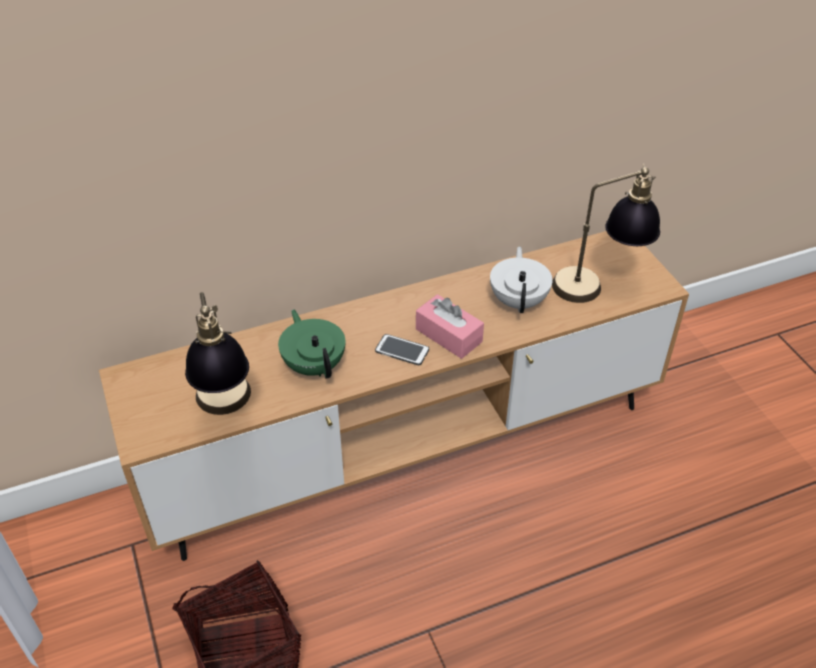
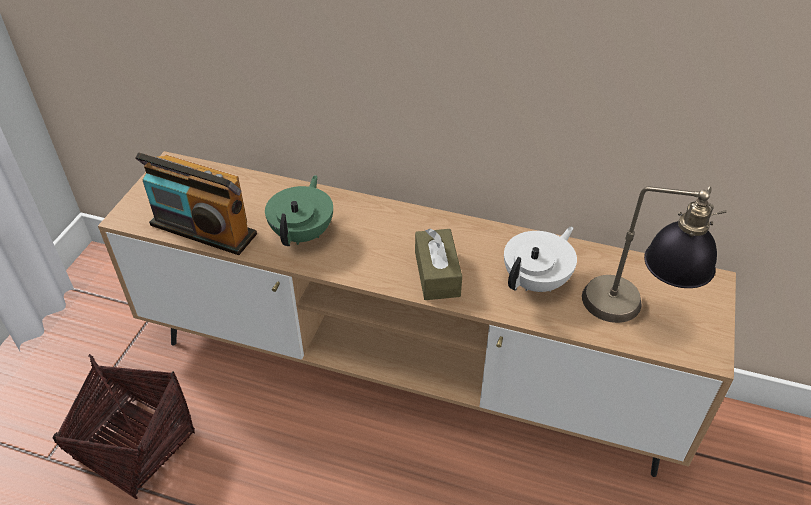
camera: 40 degrees right, 0 degrees up
table lamp [185,292,251,415] -> radio [135,152,257,255]
phone [375,334,429,365] -> none
pink tissue box [416,294,484,359] -> brown tissue box [415,229,462,300]

